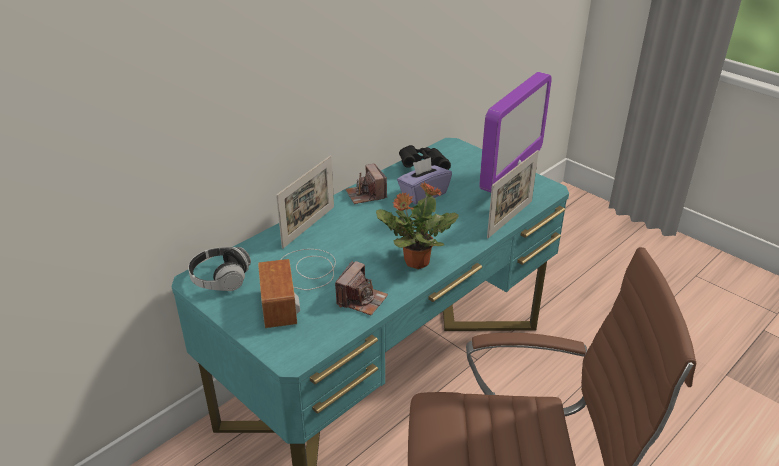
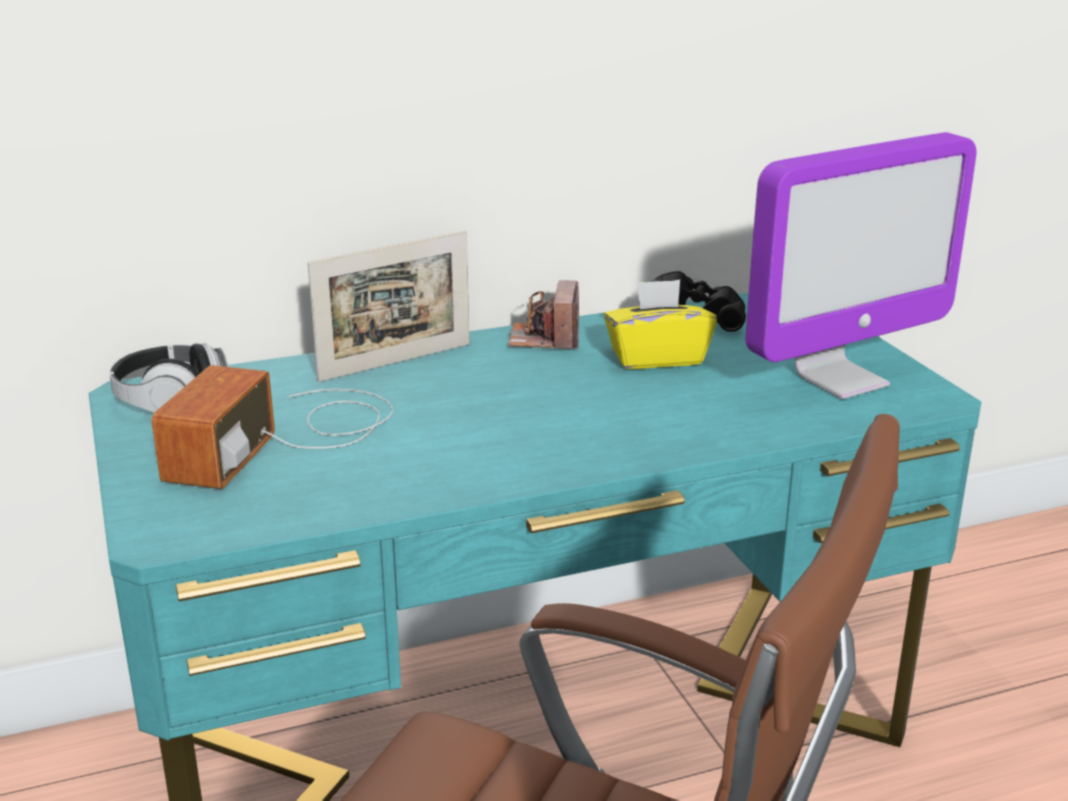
camera: 25 degrees right, 10 degrees down
camera [335,260,388,315] -> none
potted plant [376,181,459,269] -> none
purple tissue box [397,157,452,205] -> yellow tissue box [604,279,717,369]
picture frame [487,150,539,238] -> none

